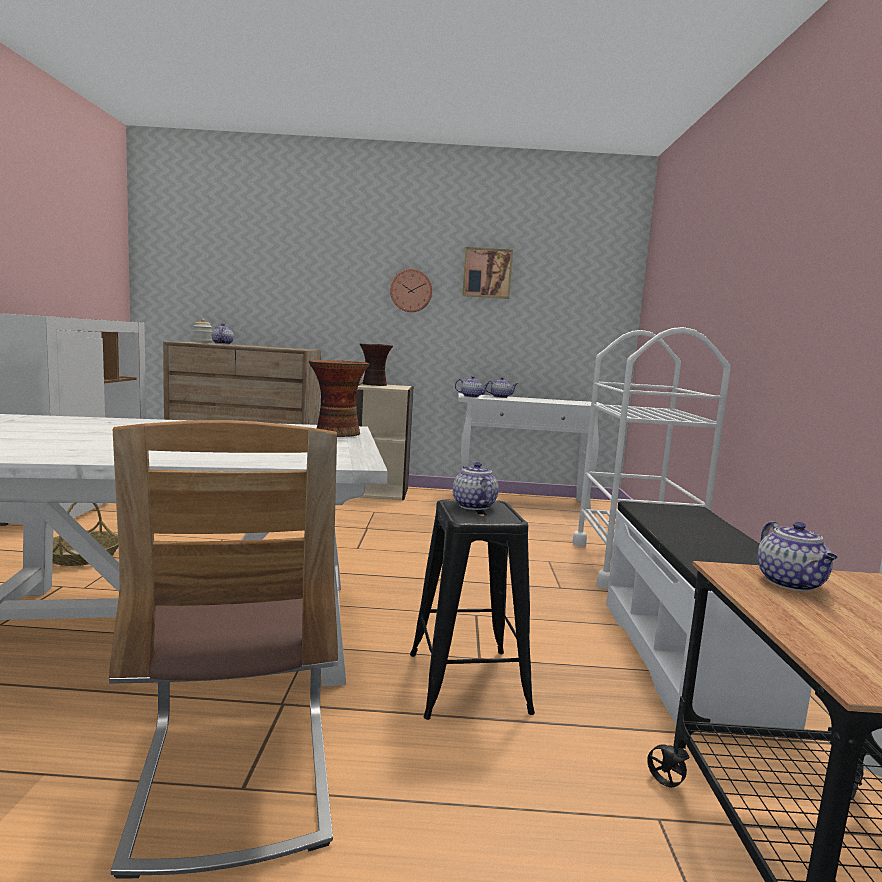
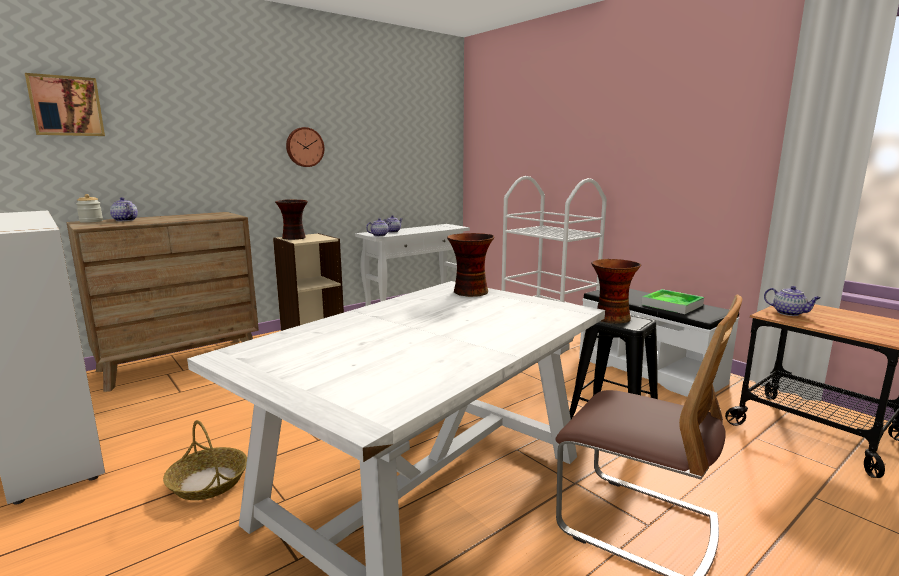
camera: 40 degrees left, 5 degrees up
teapot [453,462,499,510] -> vase [591,259,641,324]
picture [462,247,513,299] -> picture moved to [25,73,105,136]
none -> tray [641,289,704,314]

